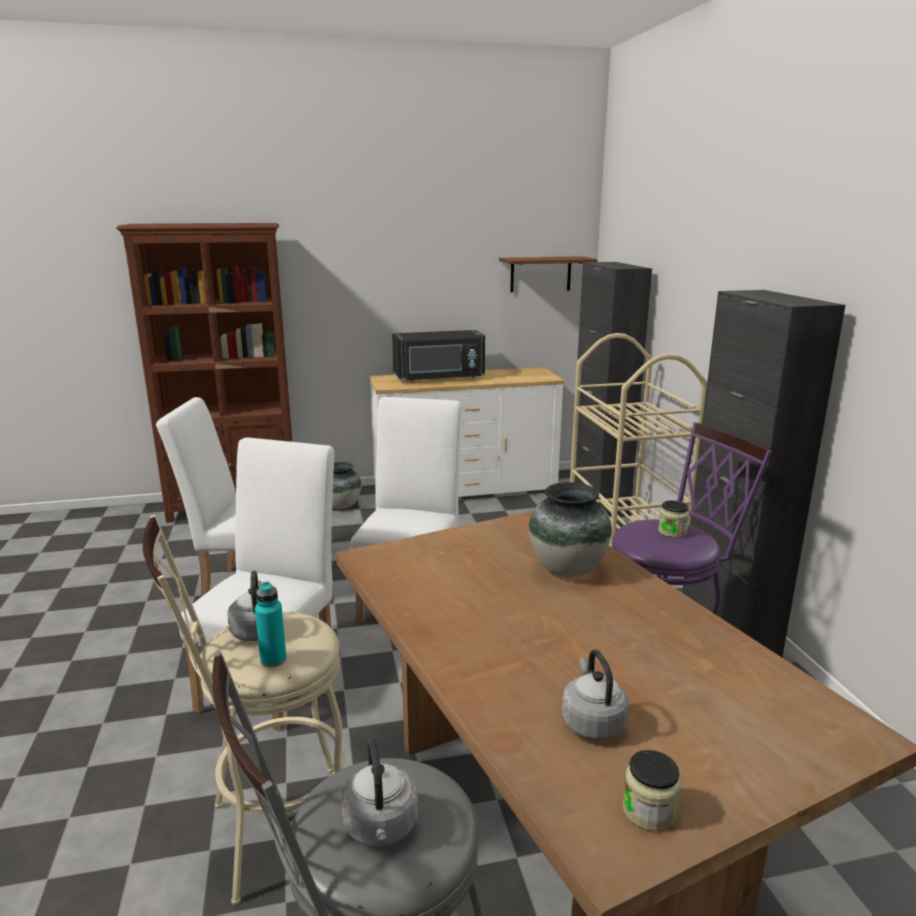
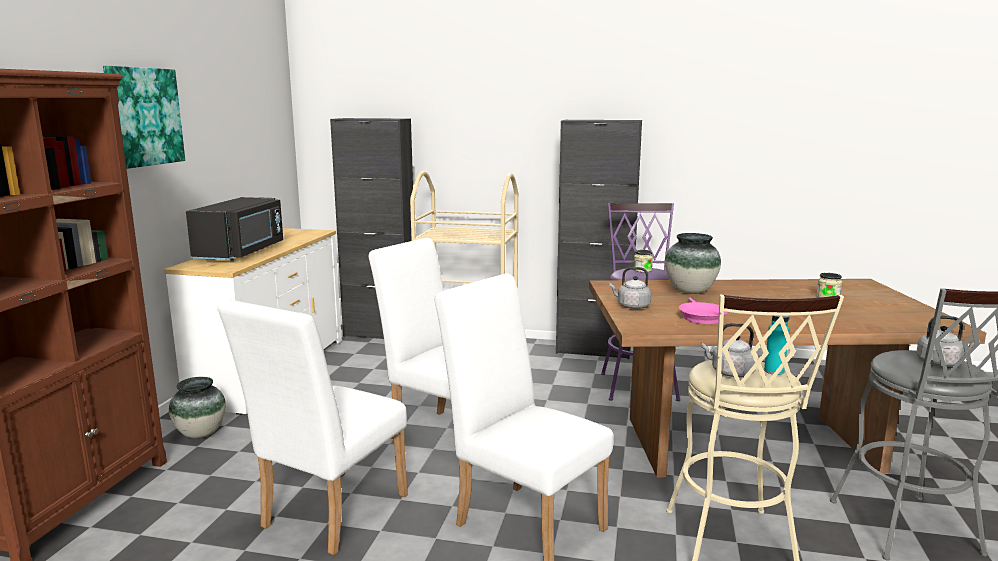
camera: 65 degrees left, 5 degrees down
brown shelf [499,256,598,292] -> none
grey kettle [562,650,629,740] -> grey kettle moved to [609,267,651,309]
jar [623,750,681,831] -> jar moved to [816,273,842,298]
none -> picture [103,66,185,169]
none -> pink frying pan [679,297,728,324]

